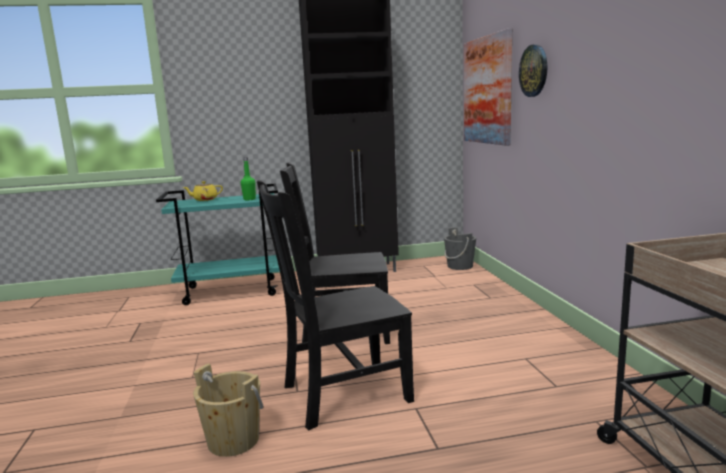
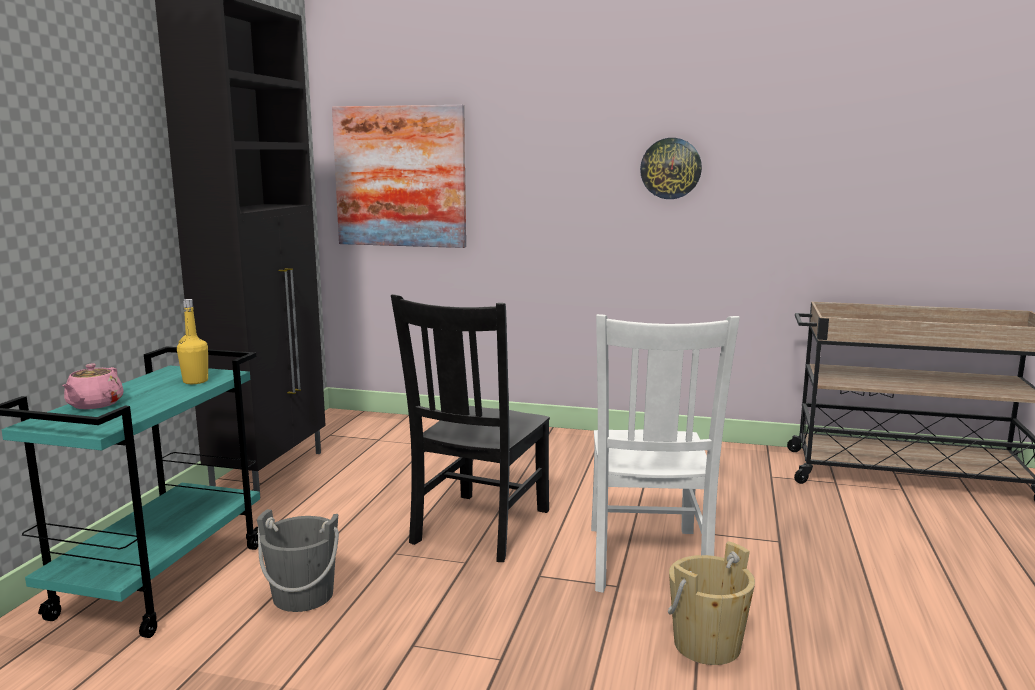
camera: 65 degrees left, 0 degrees up
yellow teapot [183,181,223,201] -> pink teapot [62,364,124,409]
green bottle [241,157,256,200] -> yellow bottle [177,299,208,384]
black chair [257,180,414,430] -> white chair [591,314,740,593]
grey bucket [444,227,476,270] -> grey bucket moved to [257,509,339,612]
wall clock [519,44,547,97] -> wall clock moved to [640,138,702,199]

